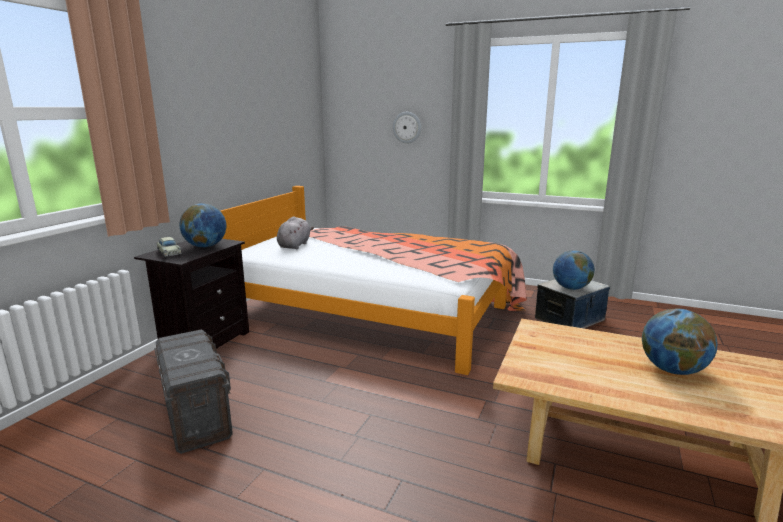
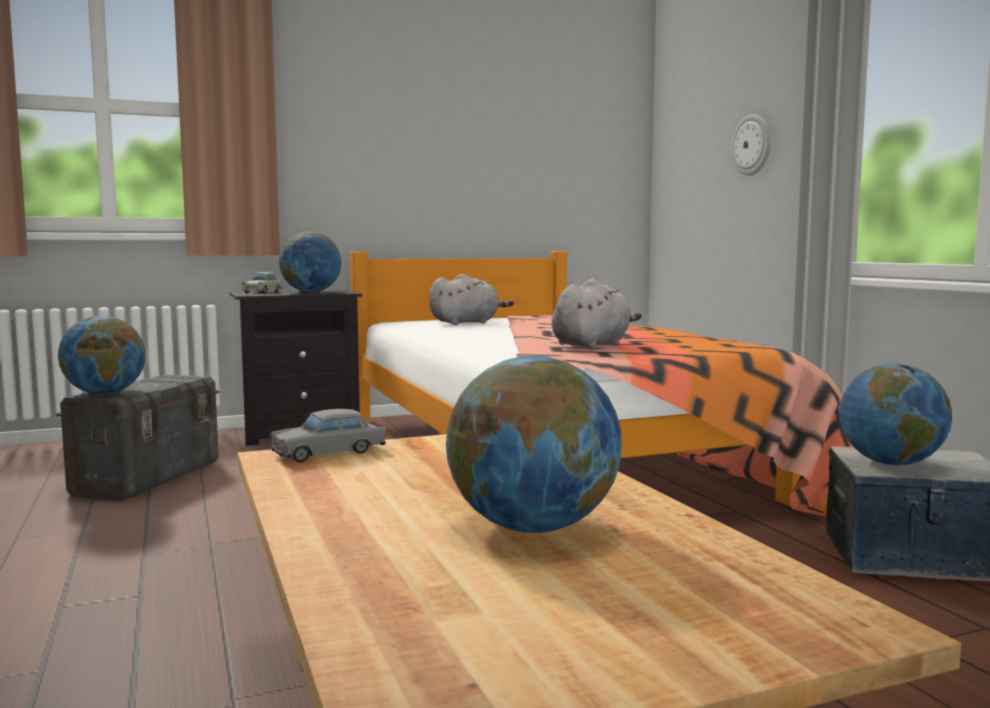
camera: 45 degrees right, 10 degrees down
none -> globe [58,316,145,395]
none -> grey toy car [270,409,387,462]
none -> grey plush toy [552,279,642,349]

